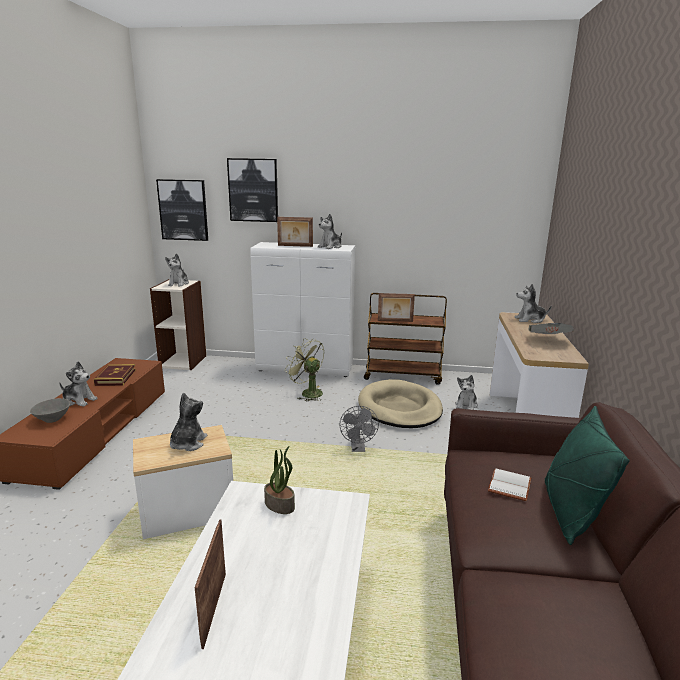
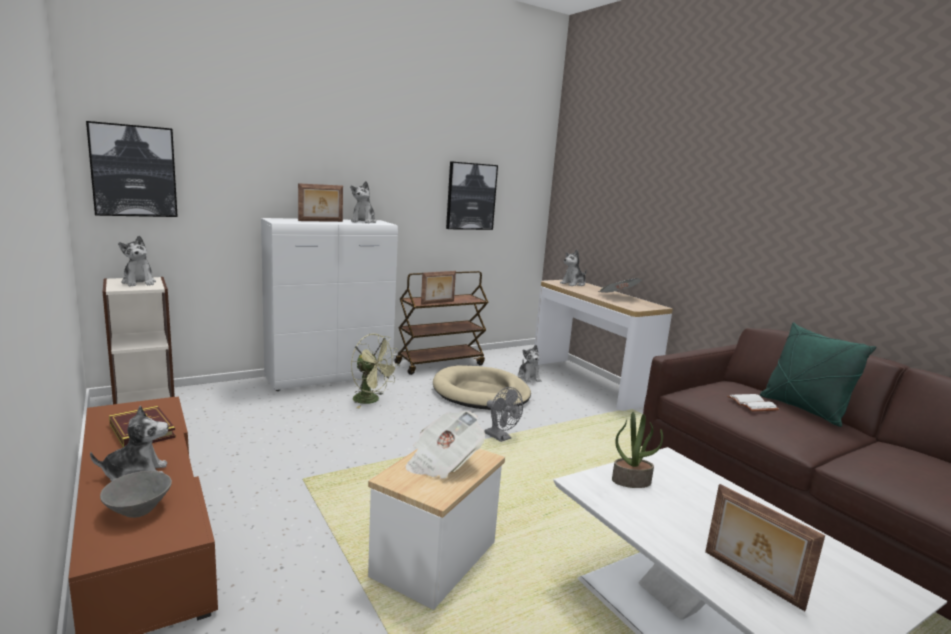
camera: 40 degrees left, 5 degrees down
plush toy [170,393,208,451] -> newspaper [405,411,485,479]
picture [227,158,278,222] -> picture moved to [446,161,498,230]
green fan [285,338,324,401] -> green fan turned 150 degrees counterclockwise [351,334,400,408]

